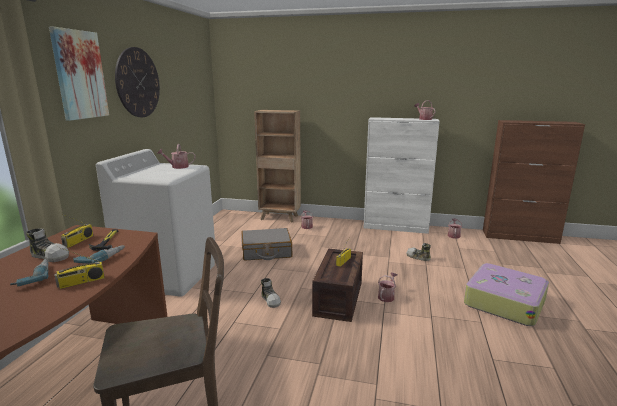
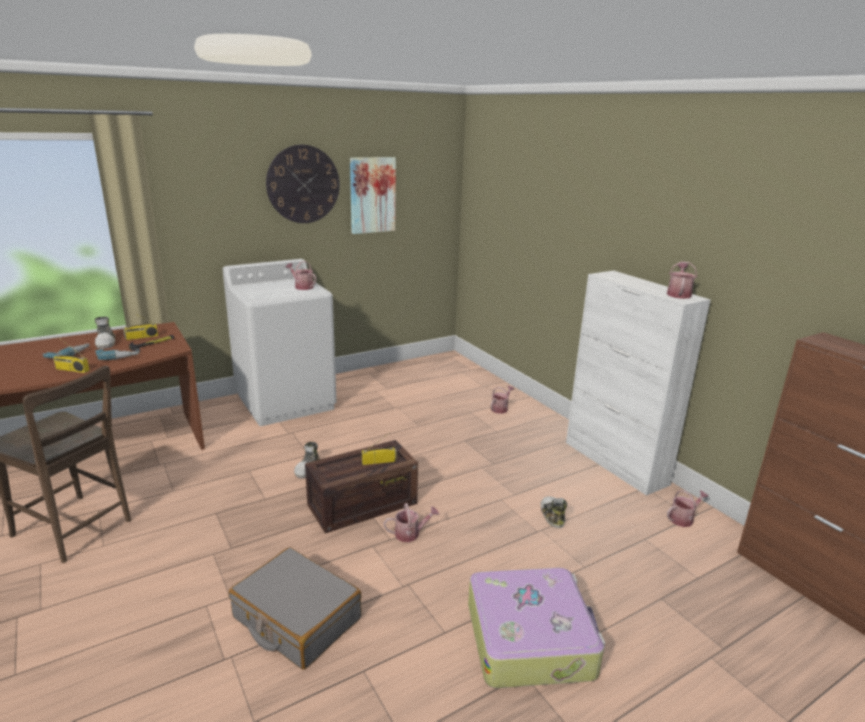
camera: 45 degrees right, 5 degrees up
picture [49,26,109,121] -> picture moved to [350,157,396,234]
grey suitcase [241,228,292,260] -> grey suitcase moved to [229,547,361,670]
brown bookcase [254,110,301,223] -> none

